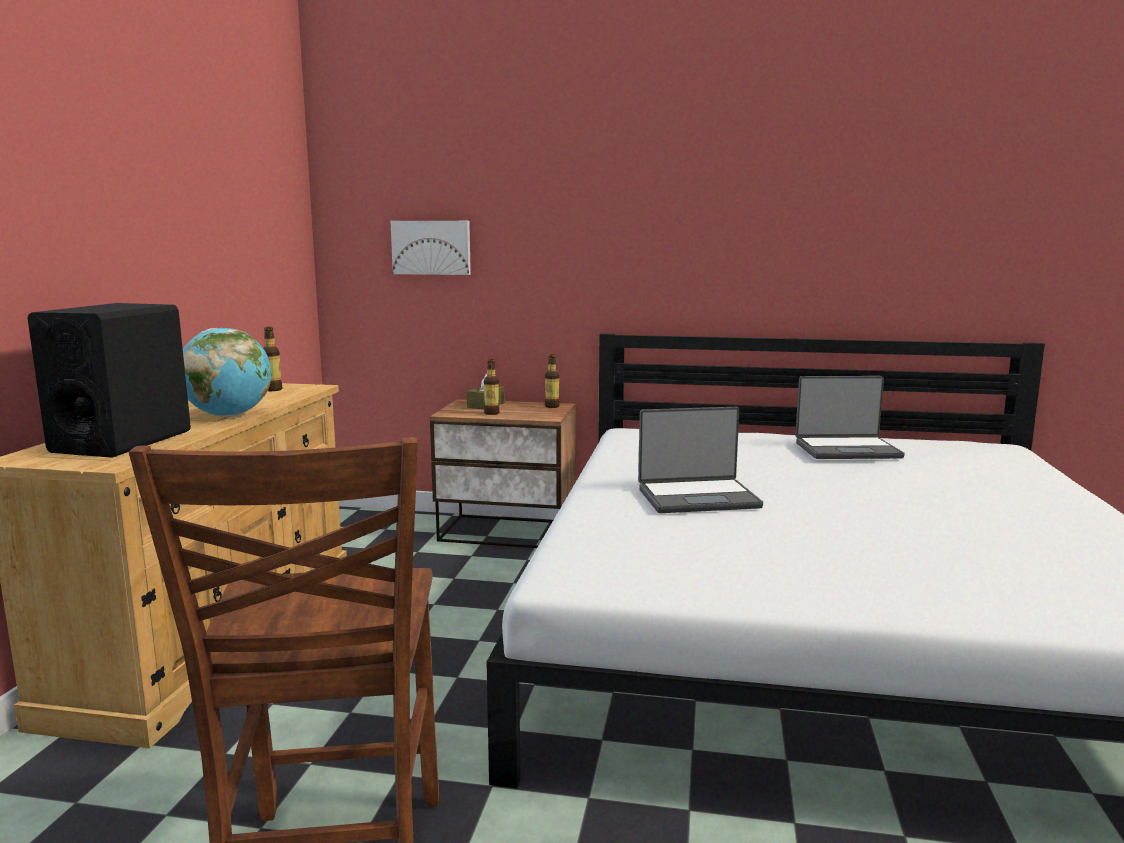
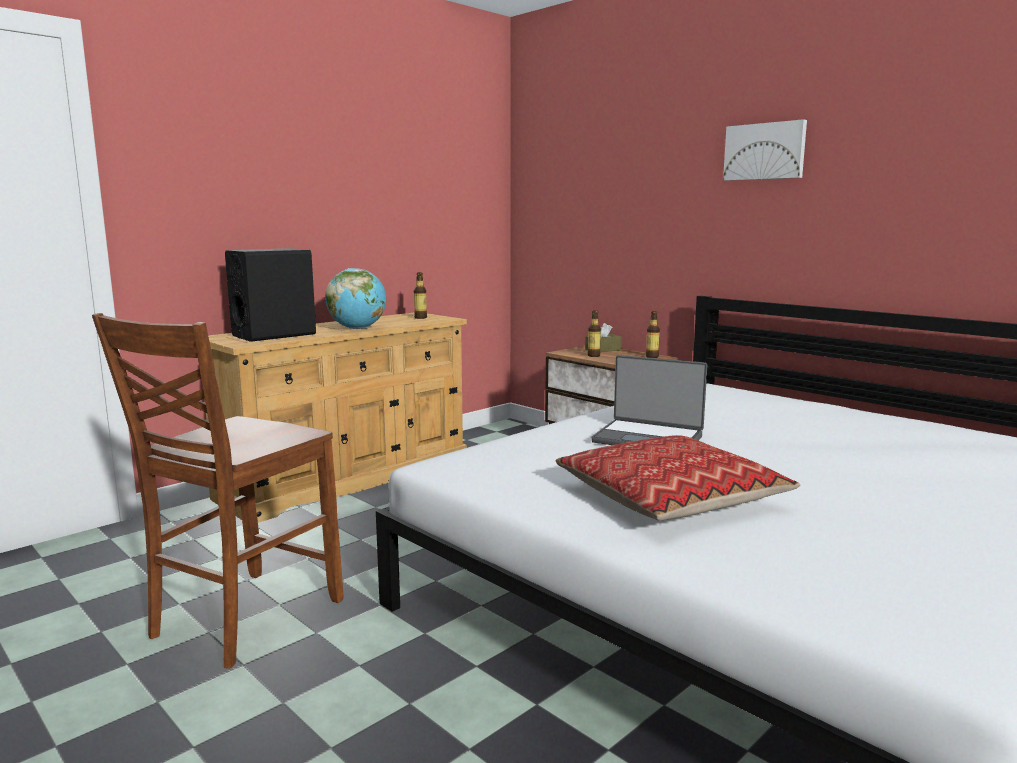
camera: 35 degrees right, 0 degrees up
picture [390,221,471,275] -> picture moved to [723,119,807,181]
laptop [795,376,905,459] -> none
none -> pillow [555,435,801,521]

